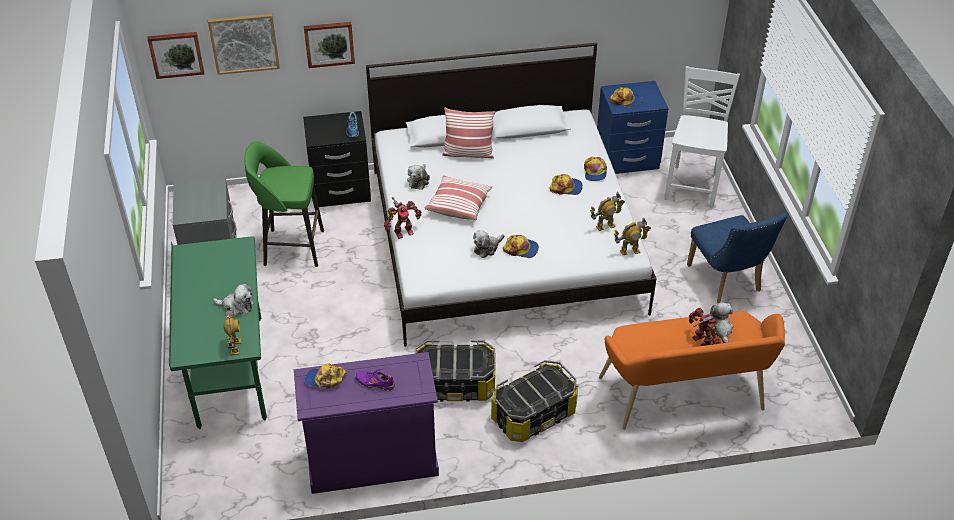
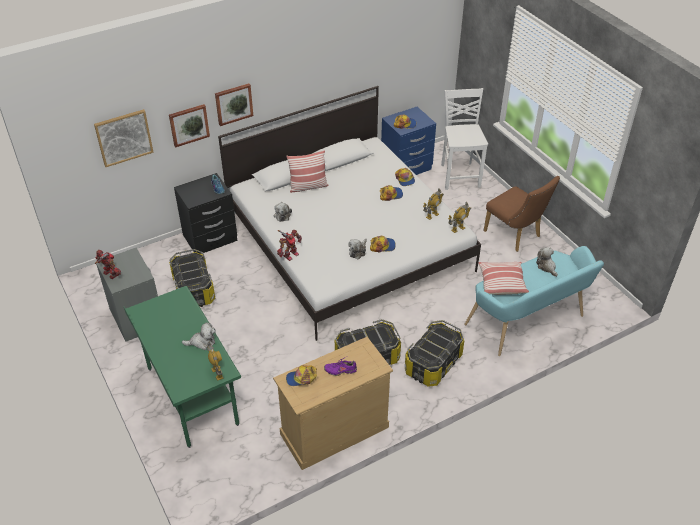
camera: 20 degrees left, 0 degrees up
picture [147,32,204,79] -> picture moved to [215,83,253,126]
green stool [244,141,324,267] -> storage box [169,249,215,307]
purple dresser [294,352,439,494] -> beige dresser [273,337,393,470]
pillow [424,176,492,220] -> pillow moved to [478,262,529,295]
orange bench [599,311,785,430] -> turquoise bench [464,246,604,356]
blue chair [687,213,788,303] -> brown chair [483,176,560,252]
toy robot [689,308,721,346] -> toy robot moved to [95,249,121,279]

